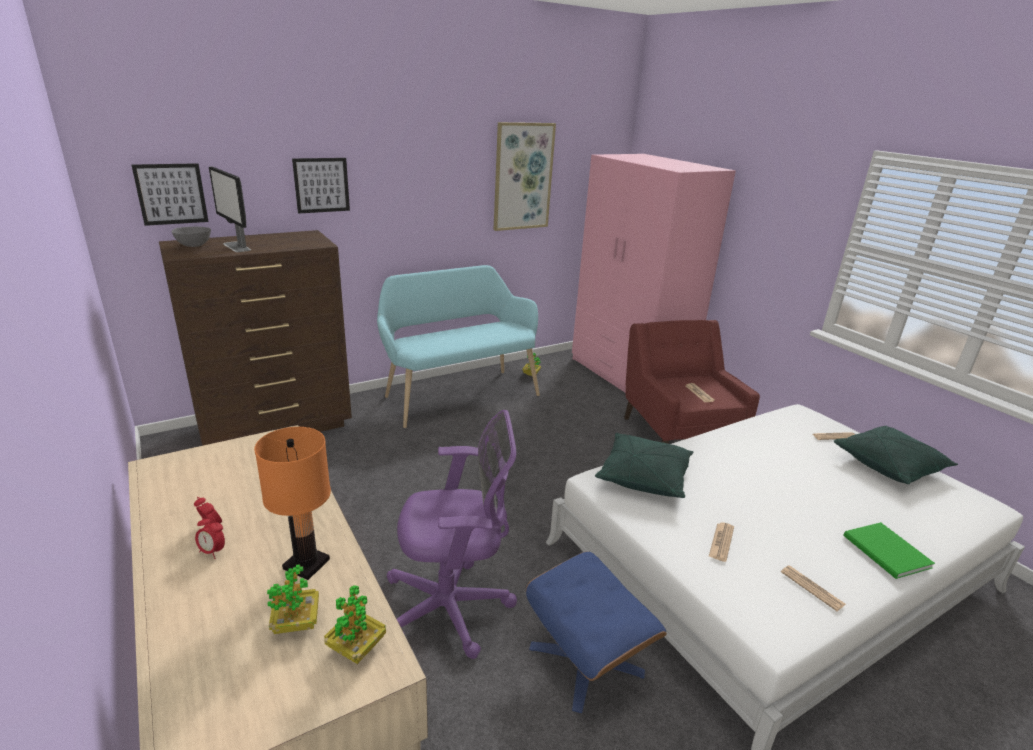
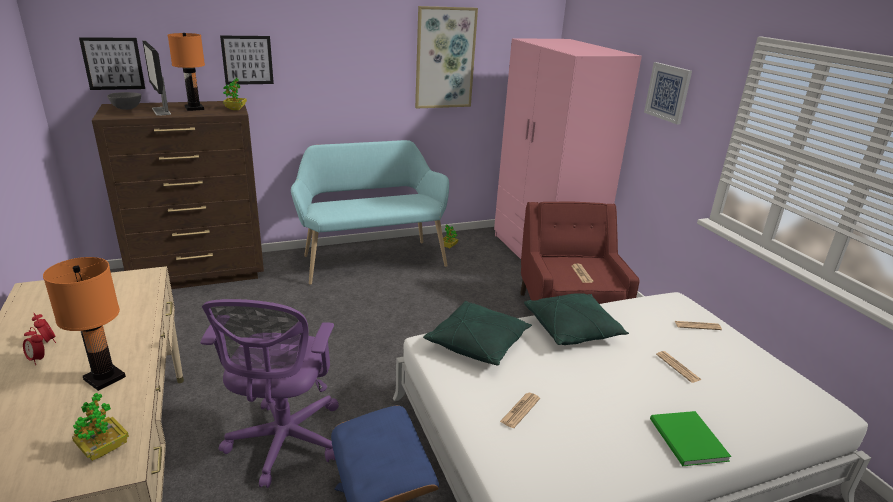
camera: 10 degrees right, 0 degrees up
potted plant [267,564,319,634] -> potted plant moved to [223,78,247,110]
purple office chair [387,410,517,659] -> purple office chair turned 90 degrees clockwise [200,299,339,488]
newspaper [781,565,846,611] -> newspaper moved to [656,351,701,383]
green pillow [834,426,958,484] -> green pillow moved to [524,293,629,345]
none -> orange table lamp [168,33,205,111]
none -> picture [644,62,692,124]

